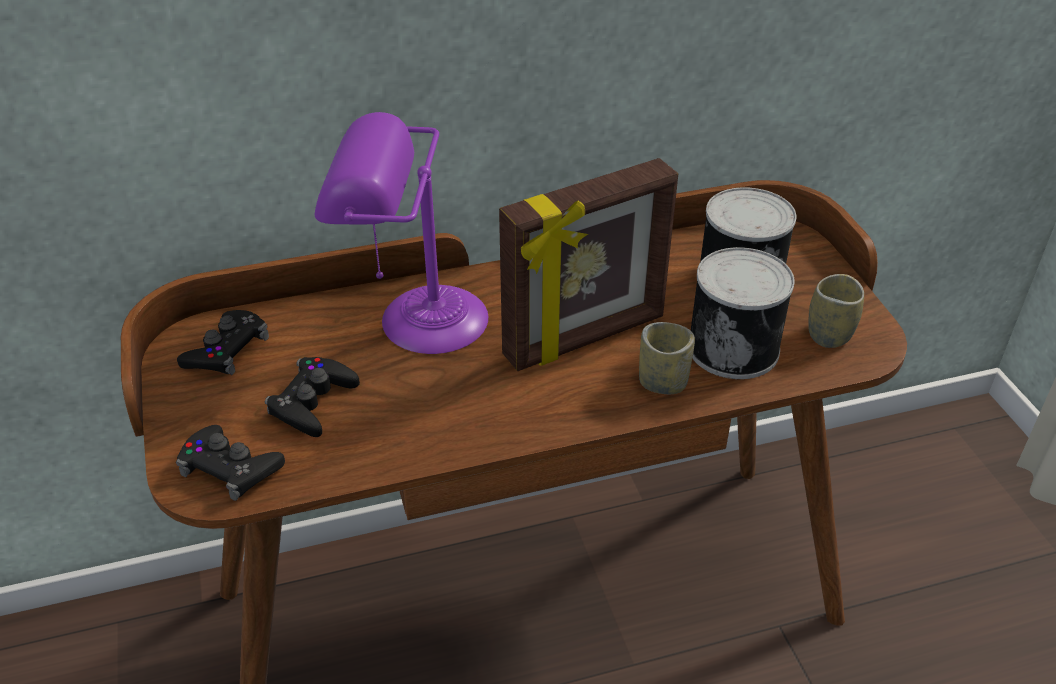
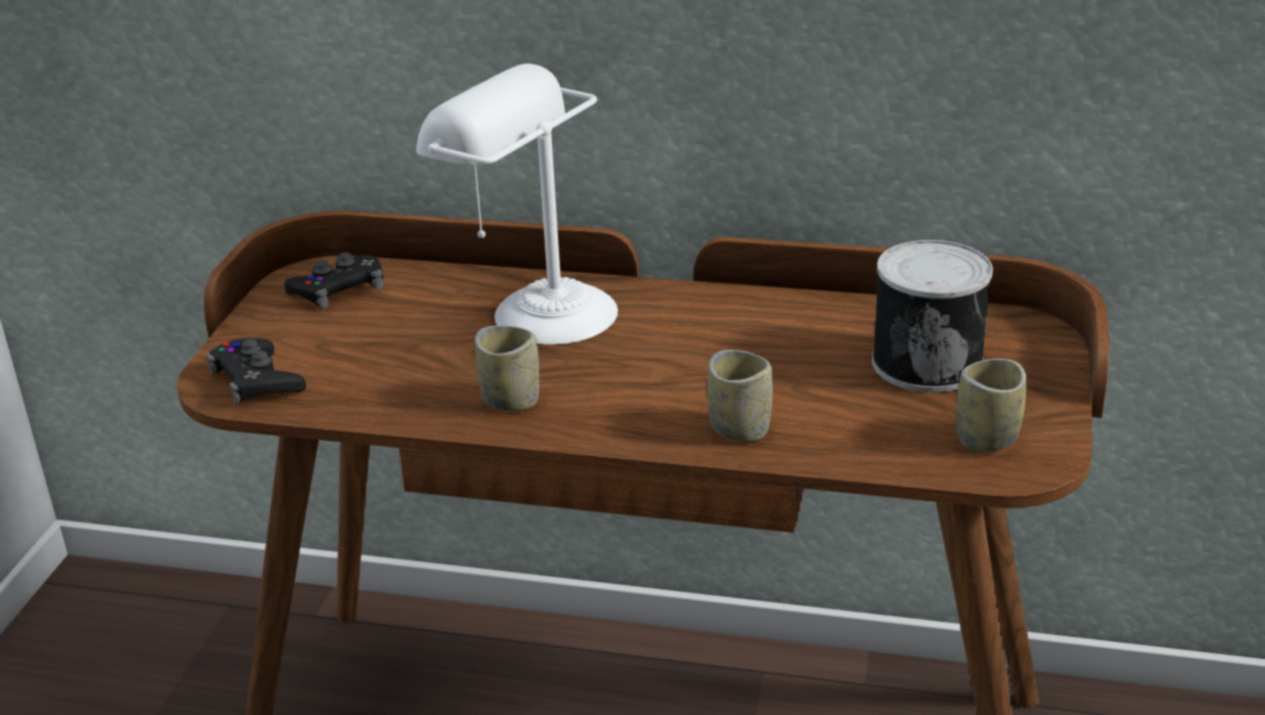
camera: 30 degrees right, 10 degrees down
black game controller [265,357,360,437] -> none
purple table lamp [314,112,488,354] -> white table lamp [416,64,618,345]
picture frame [499,158,678,371] -> none
can [691,247,795,379] -> none
none -> cup [475,325,539,411]

